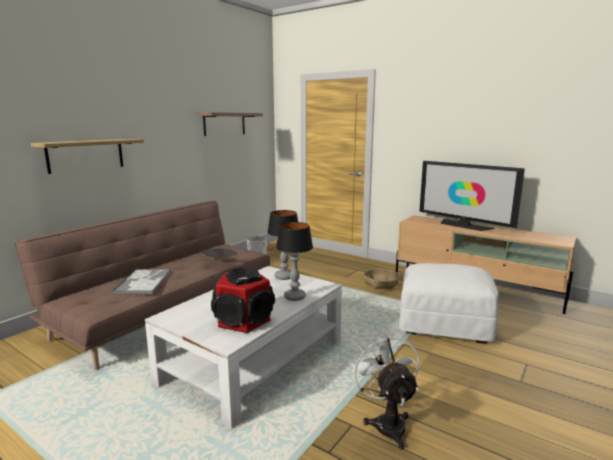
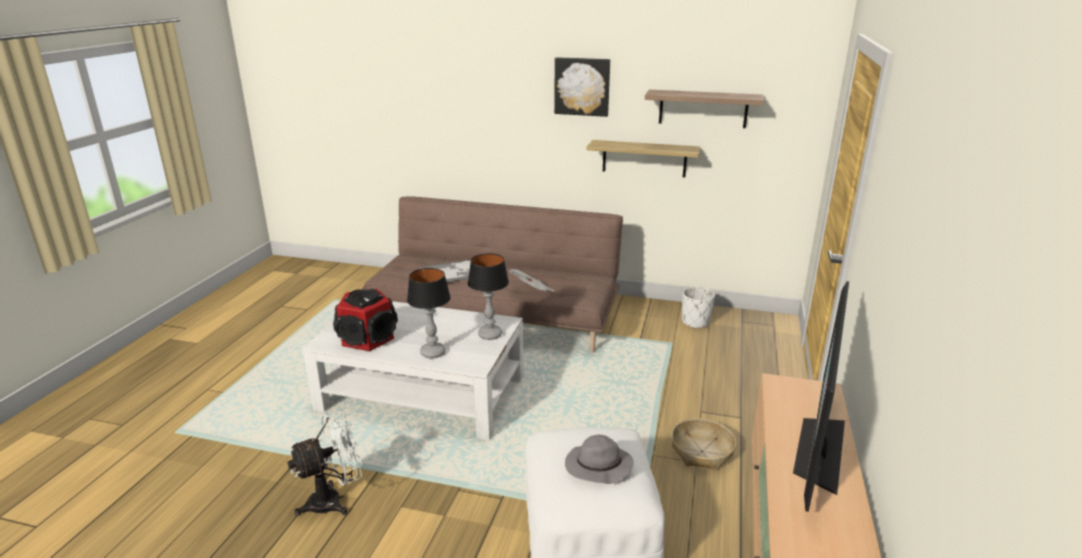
camera: 70 degrees right, 10 degrees up
shelf [30,139,144,174] -> shelf moved to [587,140,701,177]
none -> picture [554,57,610,117]
none -> grey hat [565,435,634,484]

